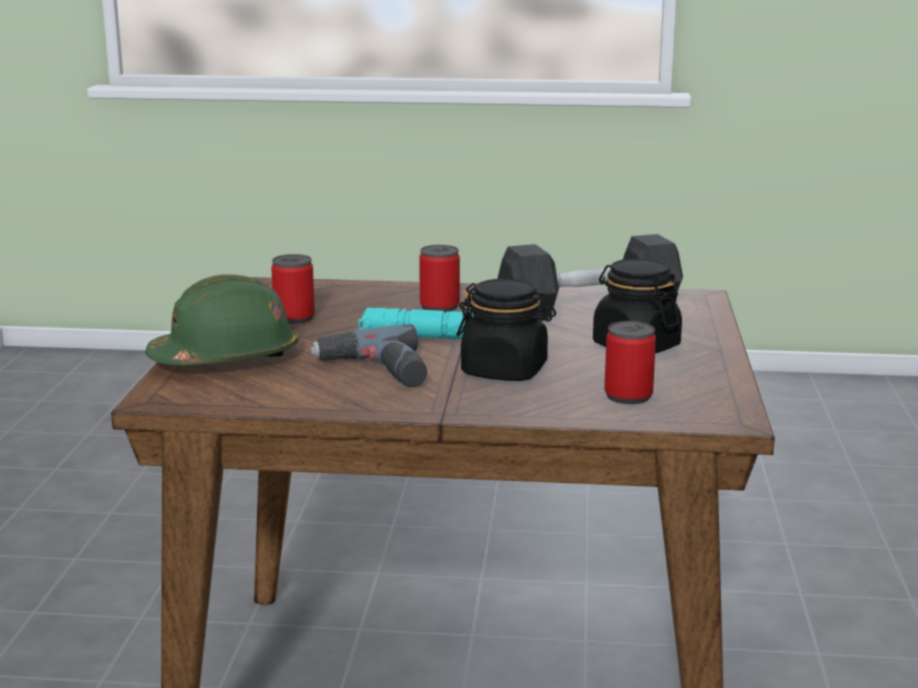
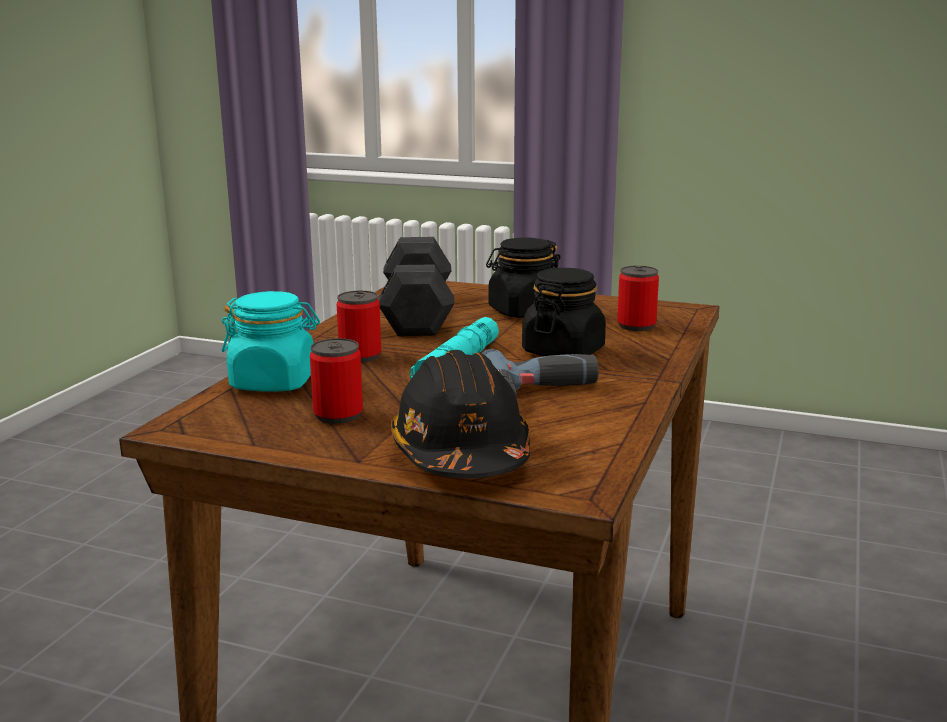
camera: 75 degrees left, 0 degrees up
green hard hat [145,274,299,365] -> black hard hat [391,350,530,478]
none -> turquoise jar [222,291,320,391]

